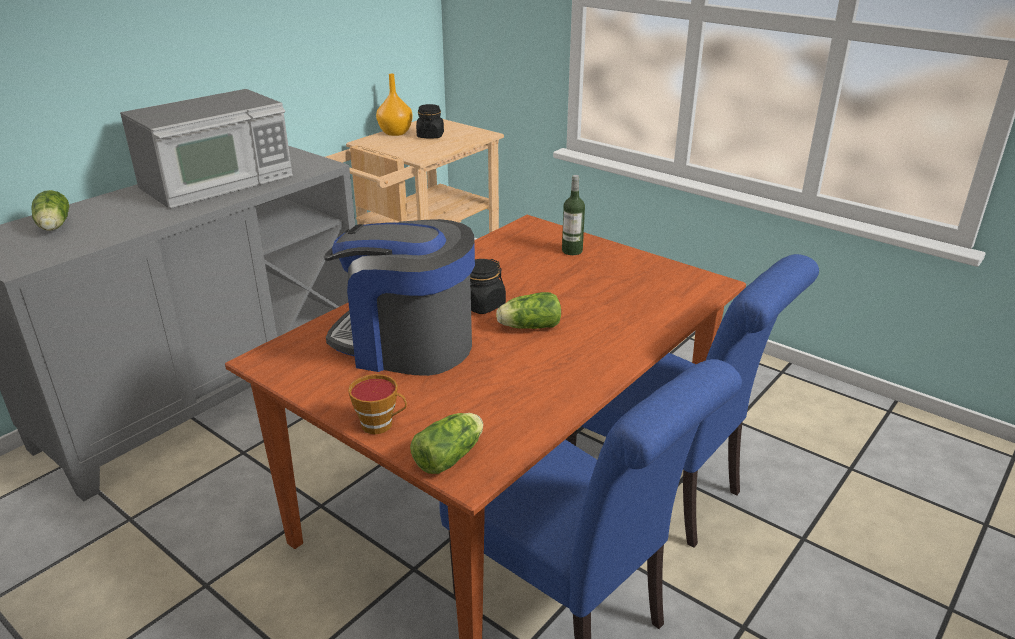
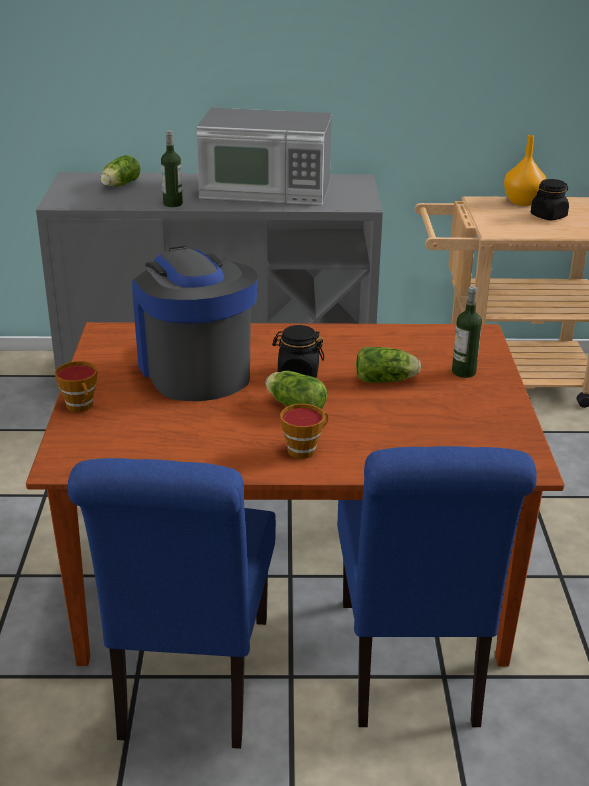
camera: 50 degrees right, 0 degrees up
lettuce [410,413,483,474] -> lettuce moved to [356,347,421,383]
none -> bottle [161,131,183,207]
none -> cup [280,404,328,459]

